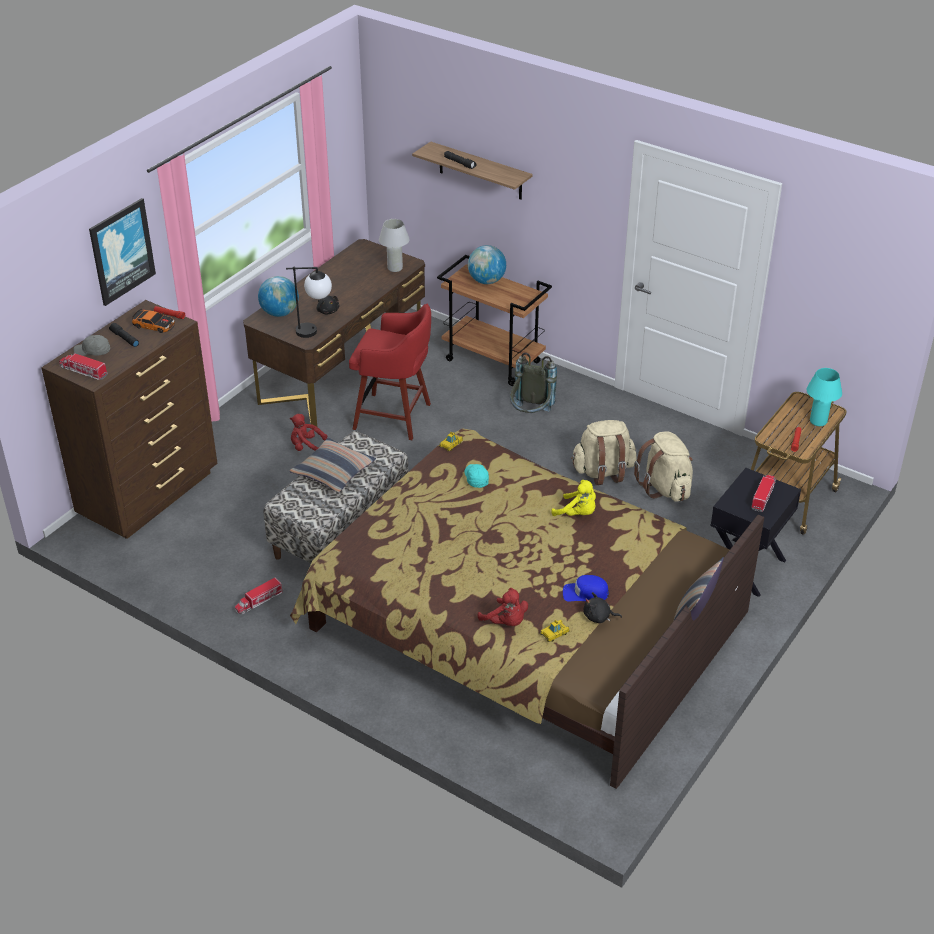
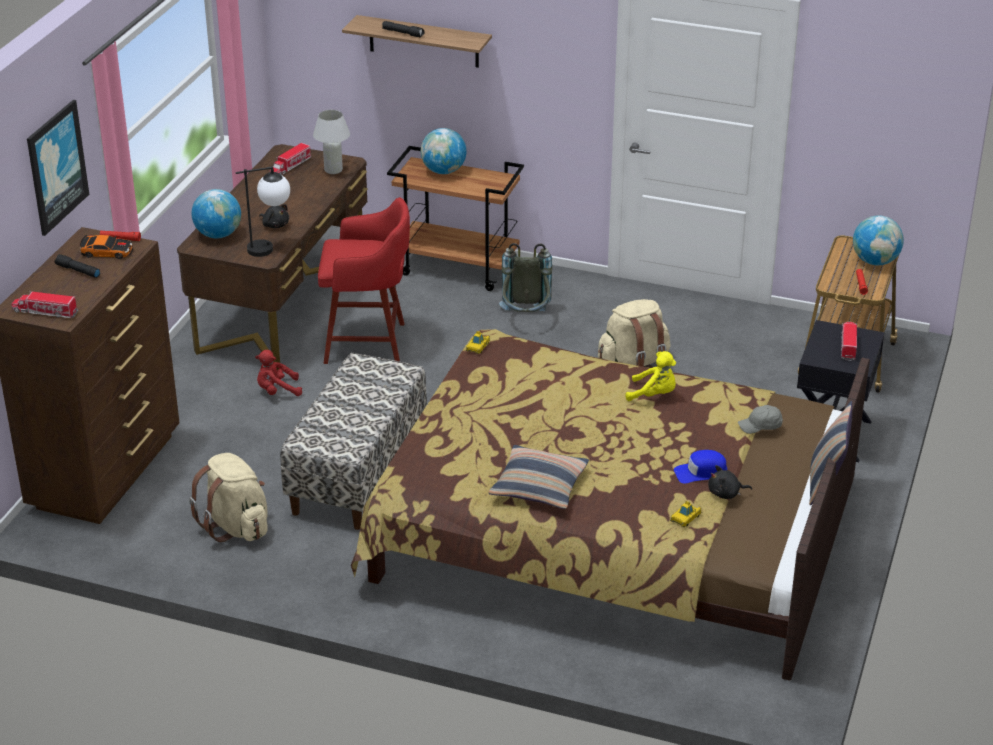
camera: 15 degrees left, 5 degrees down
grey cap [74,335,110,356] -> grey cap moved to [738,405,783,434]
toy truck [235,577,283,614] -> toy truck moved to [270,143,311,175]
pillow [290,438,376,493] -> pillow moved to [489,445,589,509]
turquoise cap [464,464,489,488] -> none
red plush toy [478,588,528,626] -> none
beige backpack [634,431,693,502] -> beige backpack moved to [189,453,268,542]
turquoise table lamp [807,368,842,426] -> globe [853,216,904,265]

